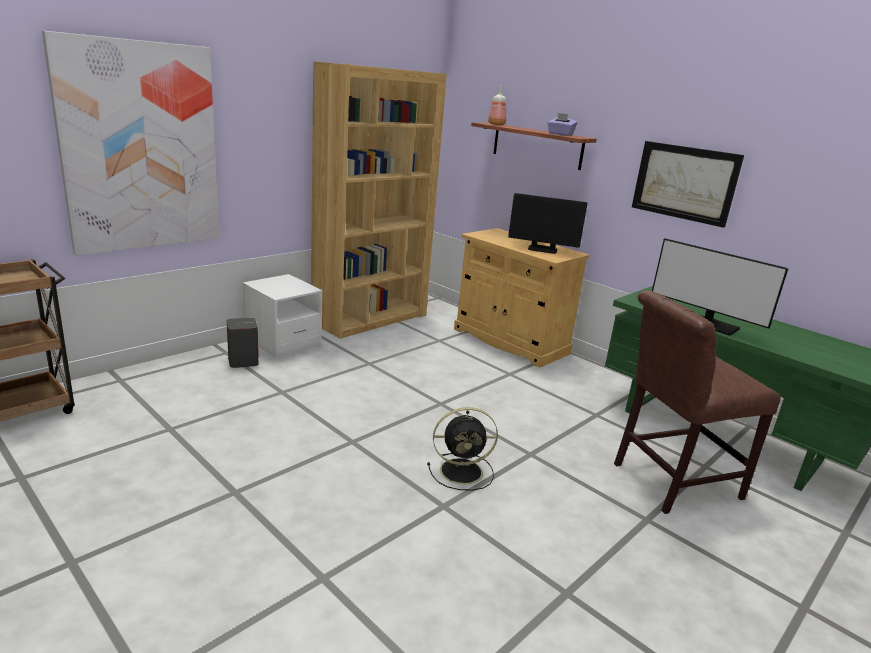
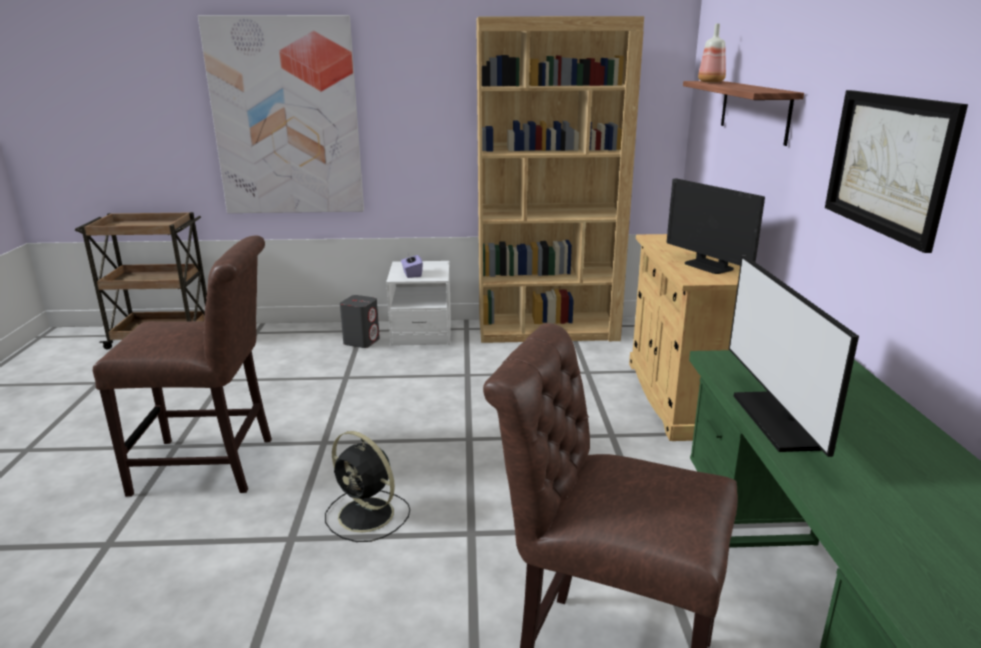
camera: 45 degrees right, 0 degrees up
purple tissue box [548,113,578,136] -> purple tissue box moved to [401,253,423,278]
none -> brown chair [93,236,272,497]

